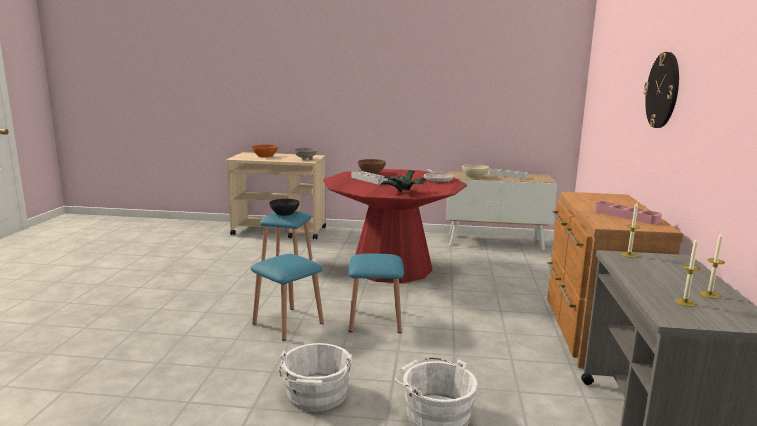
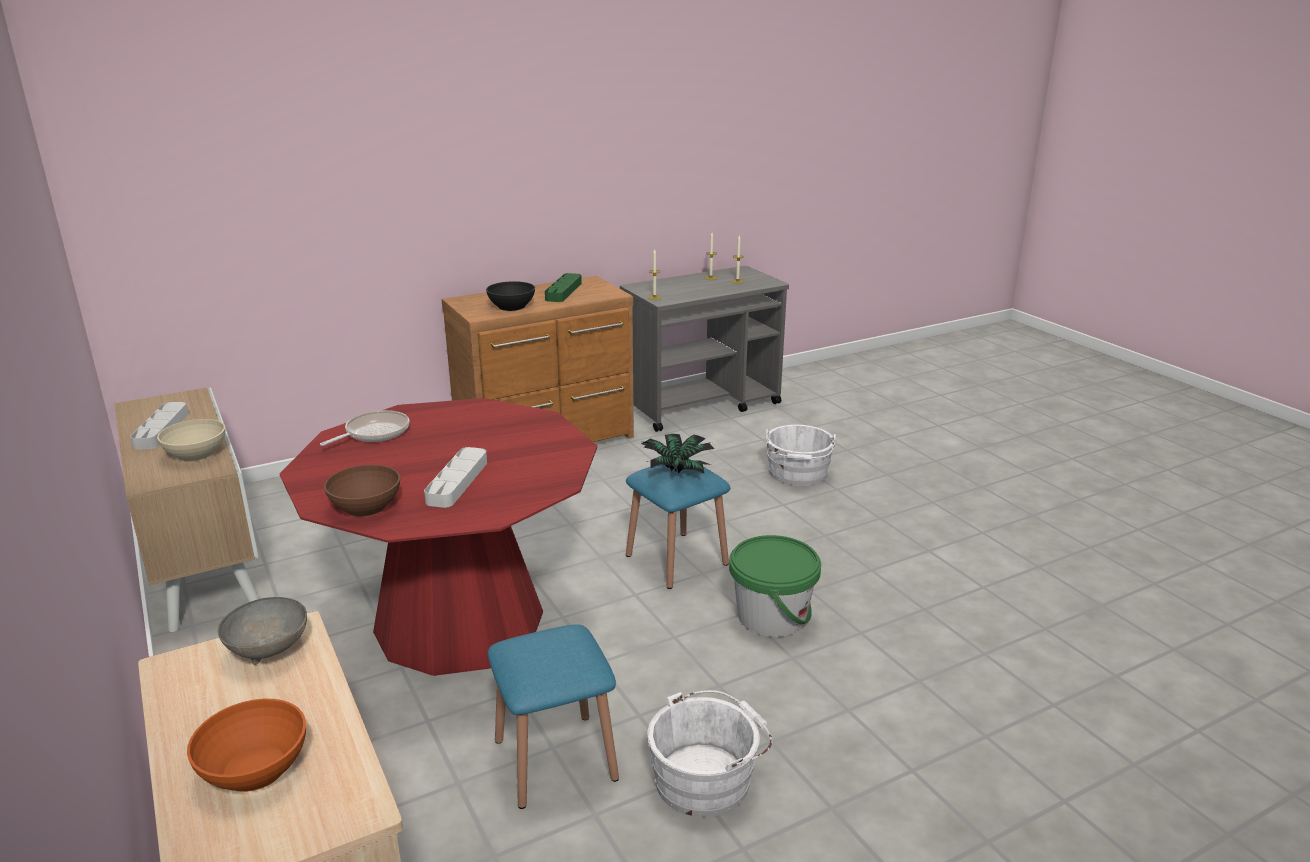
camera: 125 degrees left, 10 degrees up
blue stool [251,254,324,341] -> green bucket [729,535,821,637]
black bowl [269,199,300,216] -> black bowl moved to [486,281,535,311]
white bucket [279,343,352,412] -> white bucket moved to [647,690,772,817]
potted plant [380,170,428,192] -> potted plant moved to [641,434,714,474]
pink tray [594,201,662,224] -> green tray [545,273,582,302]
wall clock [644,52,679,128] -> none

